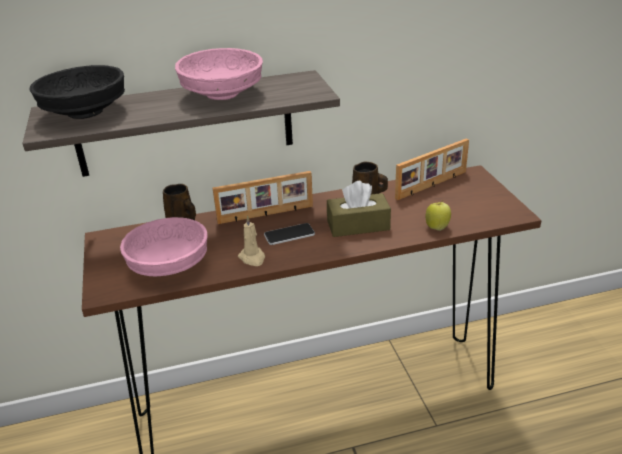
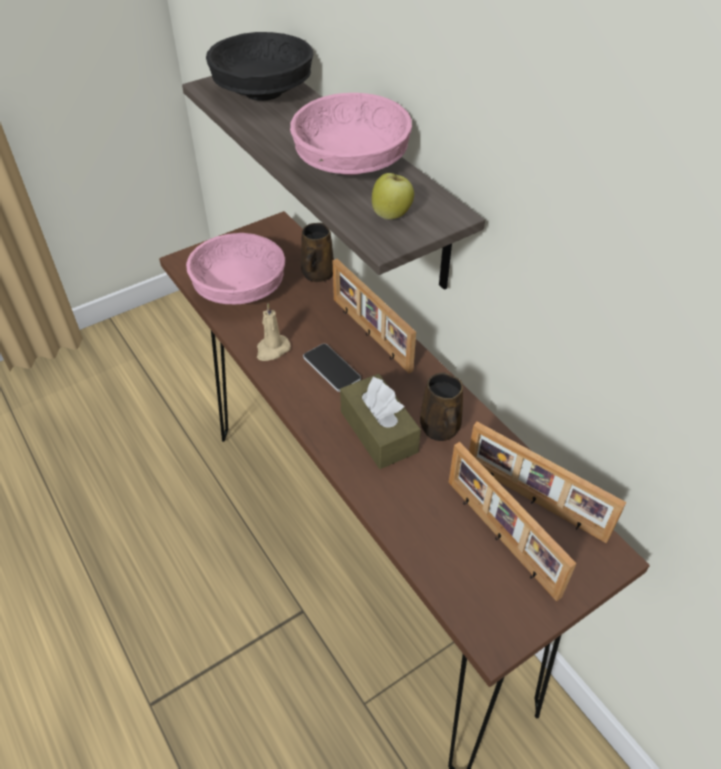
camera: 70 degrees right, 15 degrees up
apple [426,200,451,231] -> apple moved to [372,173,414,220]
none -> picture frame [449,442,577,602]

